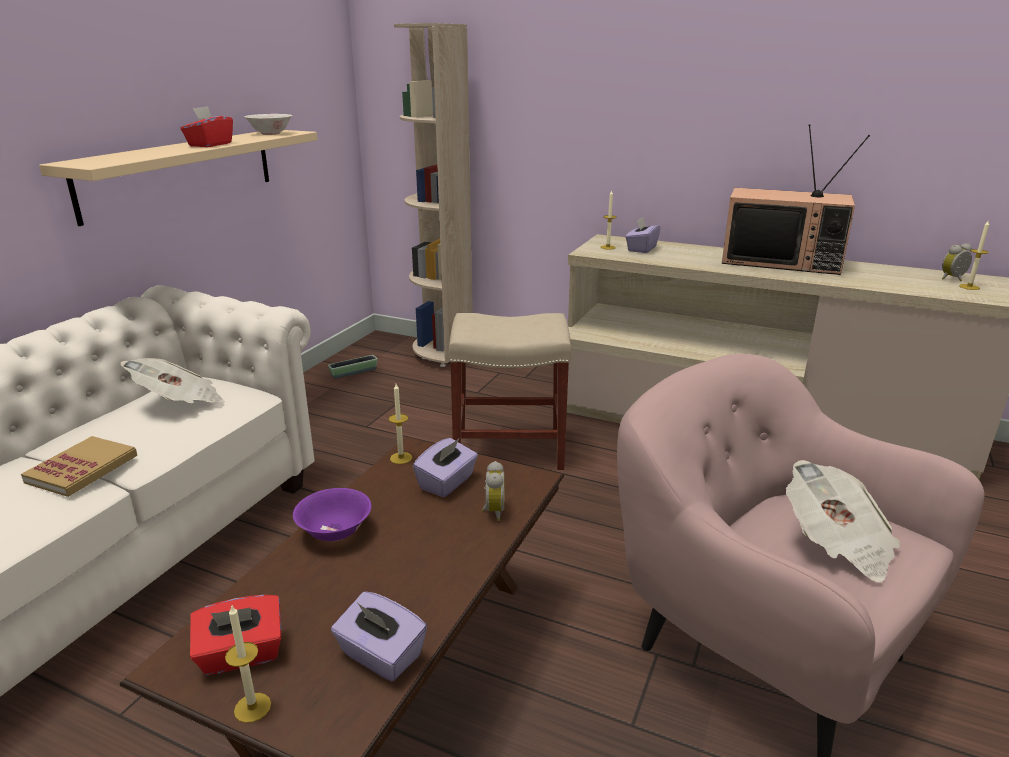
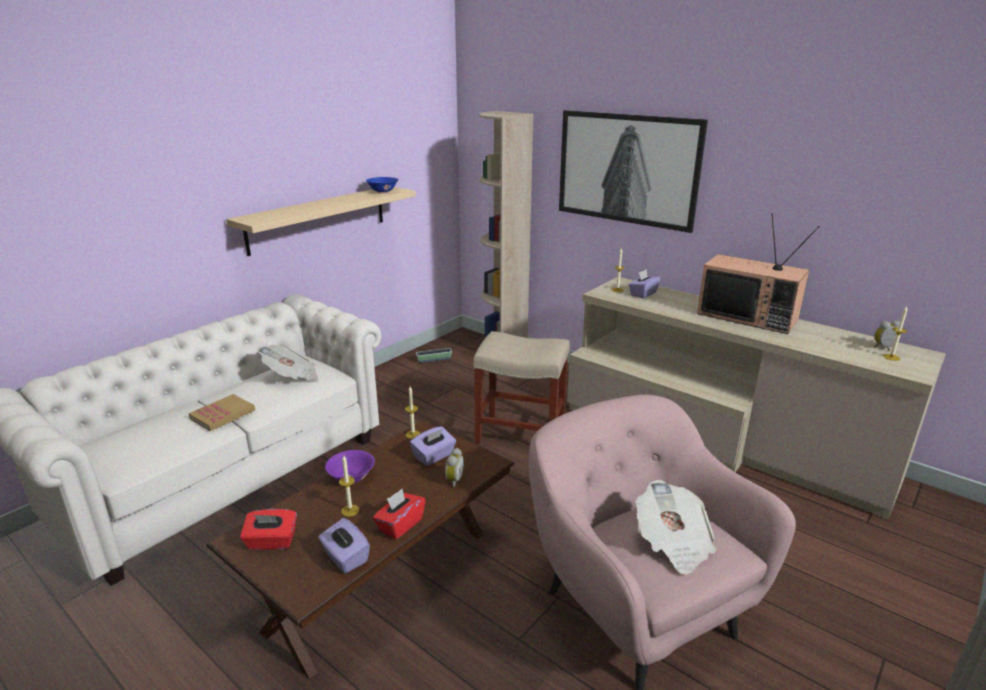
camera: 15 degrees right, 0 degrees up
red tissue box [180,106,233,147] -> red tissue box moved to [373,489,426,539]
candle [225,604,271,723] -> candle moved to [339,456,359,517]
white bowl [244,114,292,135] -> blue bowl [366,177,398,193]
none -> picture [559,110,708,233]

